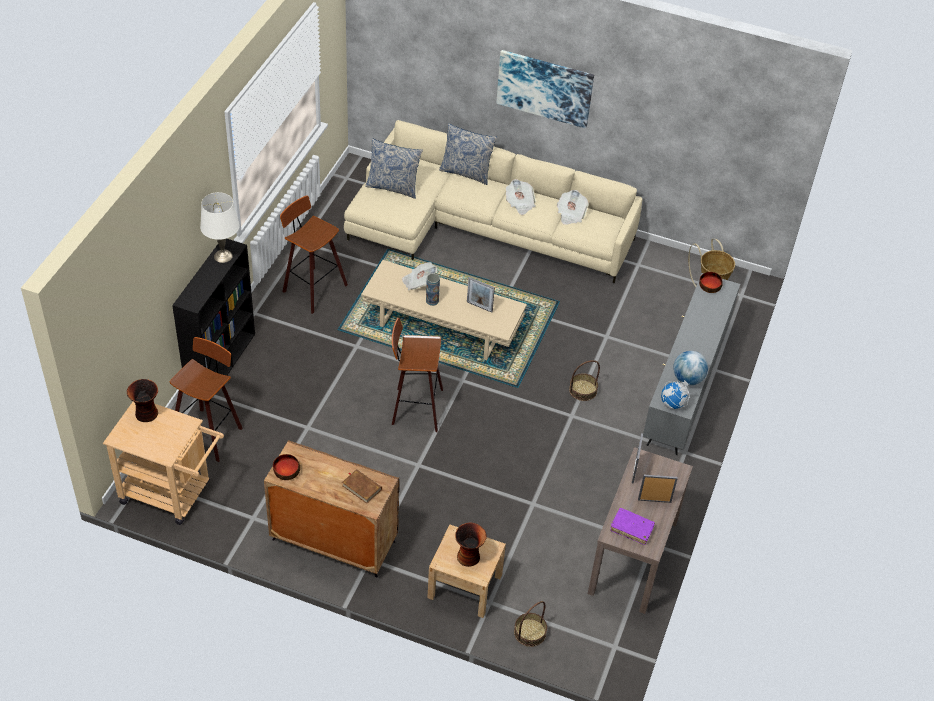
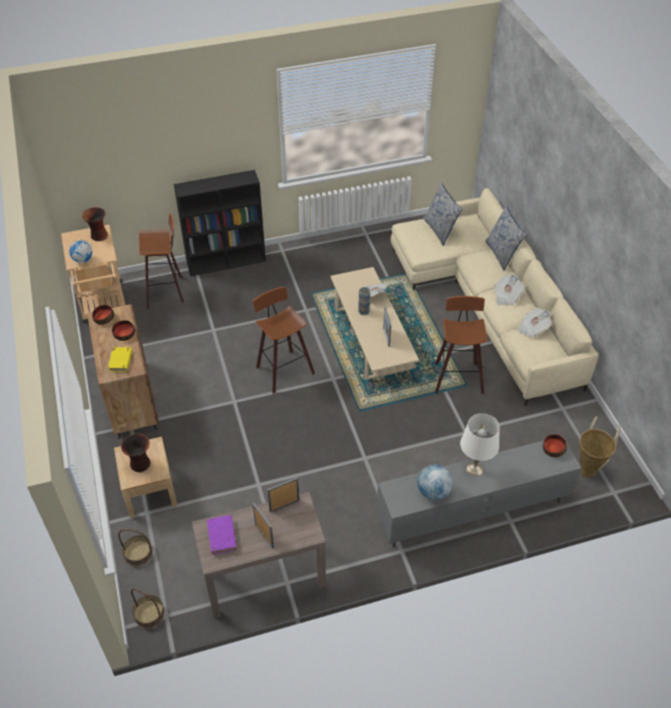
camera: 55 degrees right, 0 degrees up
white table lamp [200,192,240,263] -> white table lamp moved to [460,413,500,476]
stool [280,195,348,314] -> stool moved to [435,296,488,394]
brown book [342,469,382,504] -> yellow book [108,347,132,372]
picture [496,50,594,129] -> none
basket [569,360,600,401] -> basket moved to [131,588,165,628]
globe [661,380,690,409] -> globe moved to [68,240,94,263]
none -> bowl [112,320,135,341]

